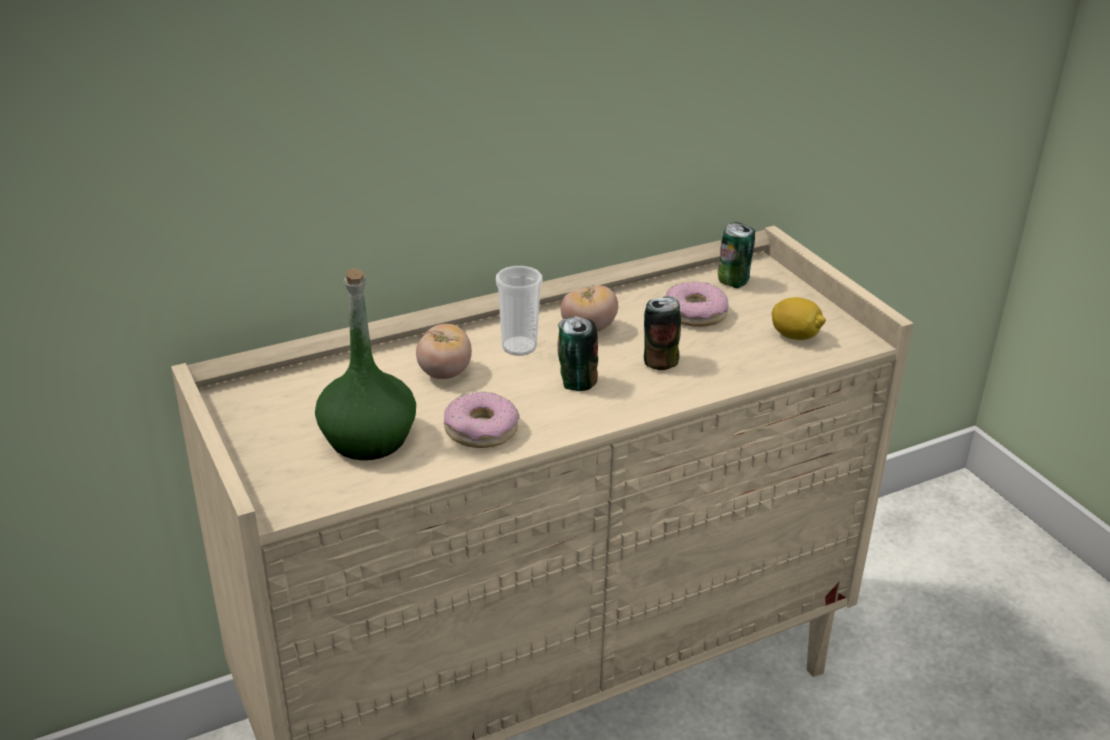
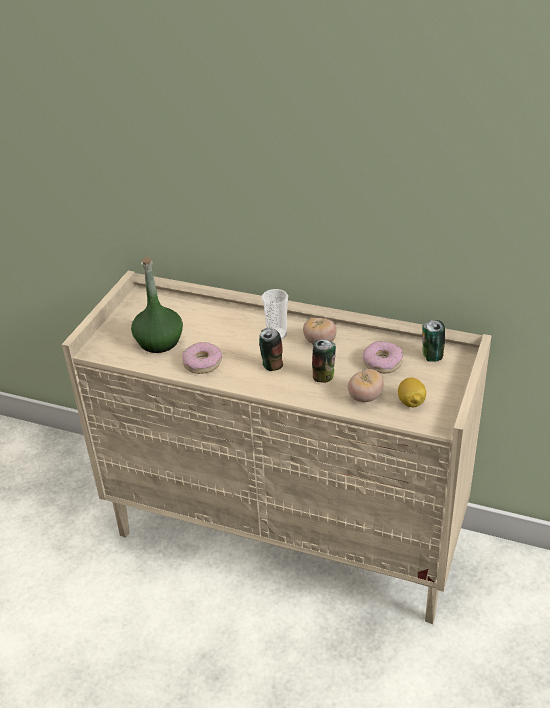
camera: 50 degrees right, 5 degrees up
tomato [416,324,472,379] -> tomato moved to [348,369,384,402]

